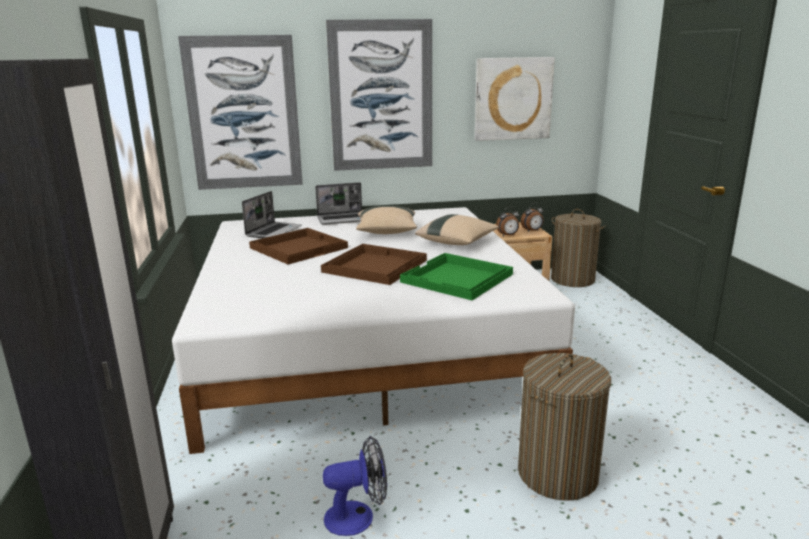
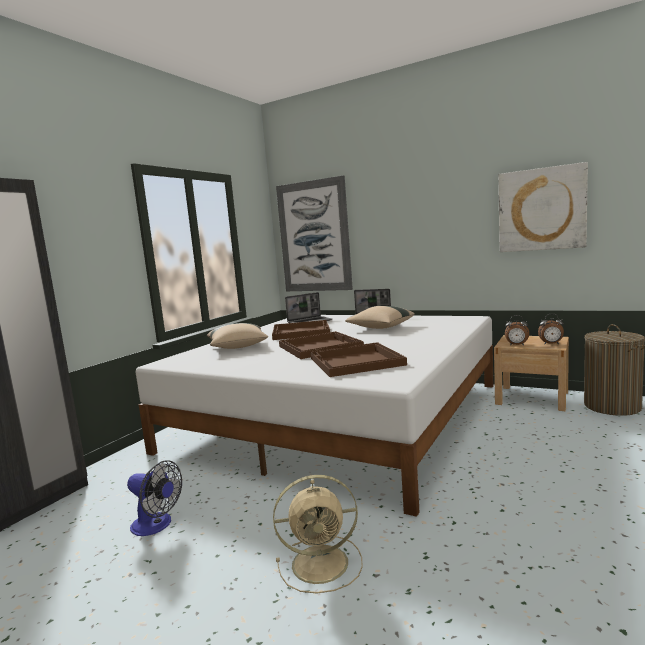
camera: 40 degrees right, 10 degrees down
picture [326,19,432,171] -> none
green tray [400,253,513,300] -> brown tray [310,342,407,377]
beige pillow [415,214,499,245] -> beige pillow moved to [207,323,268,349]
laundry basket [518,353,611,501] -> beige fan [273,475,363,593]

